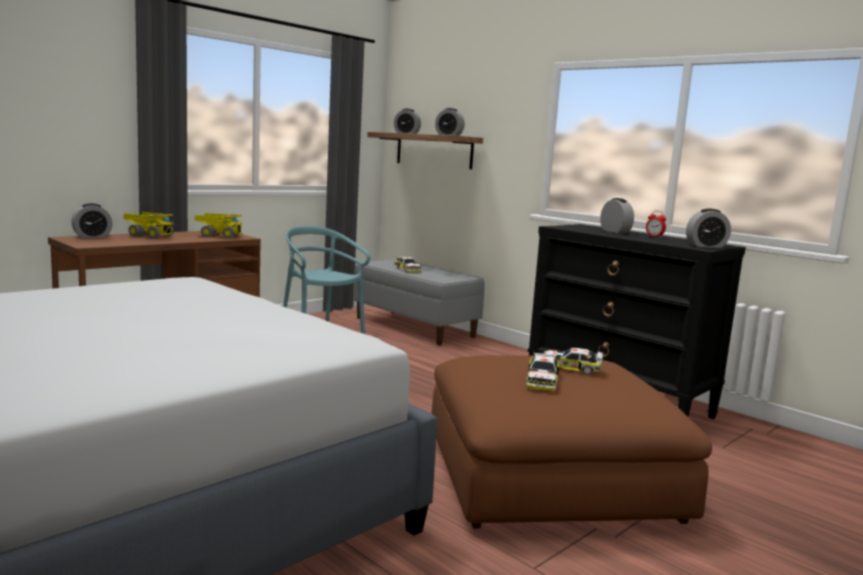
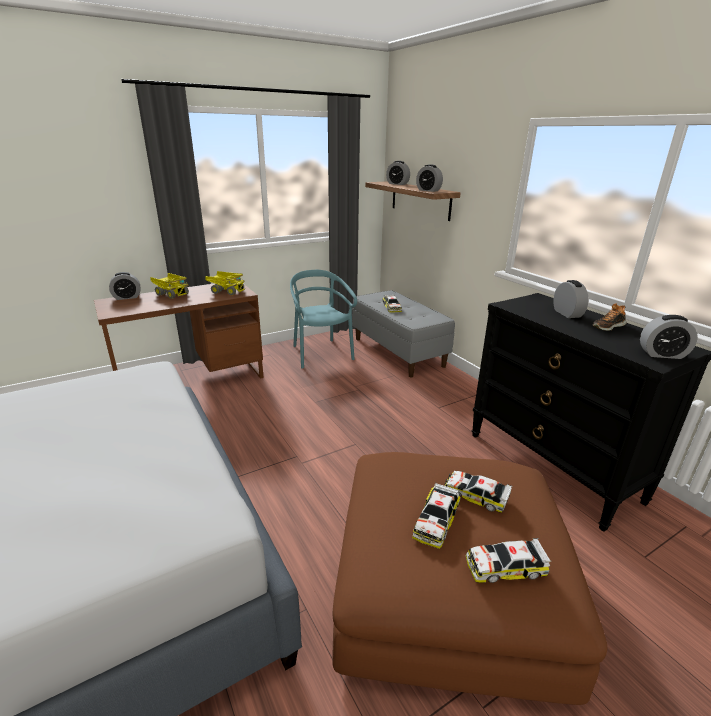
camera: 15 degrees right, 15 degrees up
alarm clock [646,211,666,238] -> shoe [593,304,626,331]
none -> toy car [466,538,551,583]

